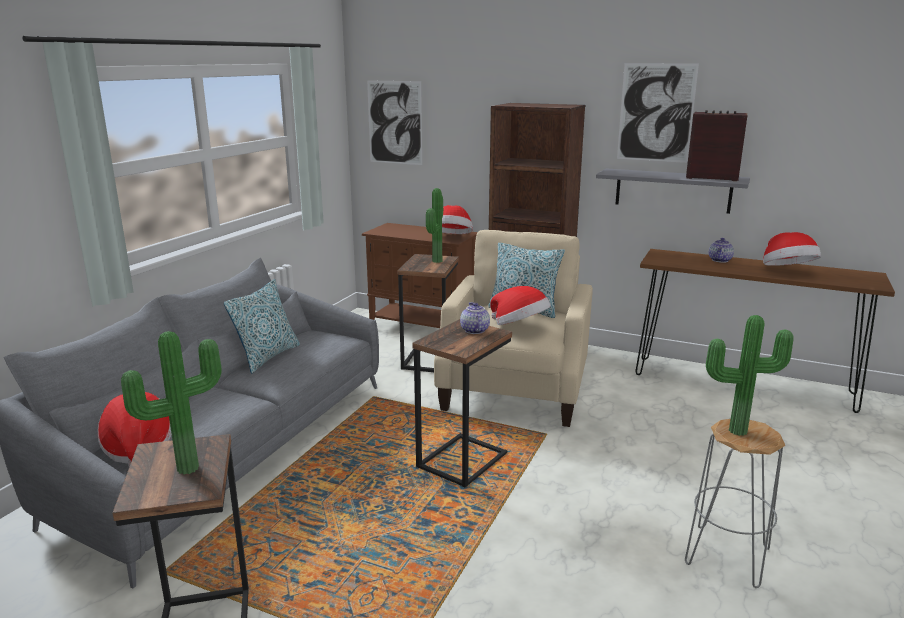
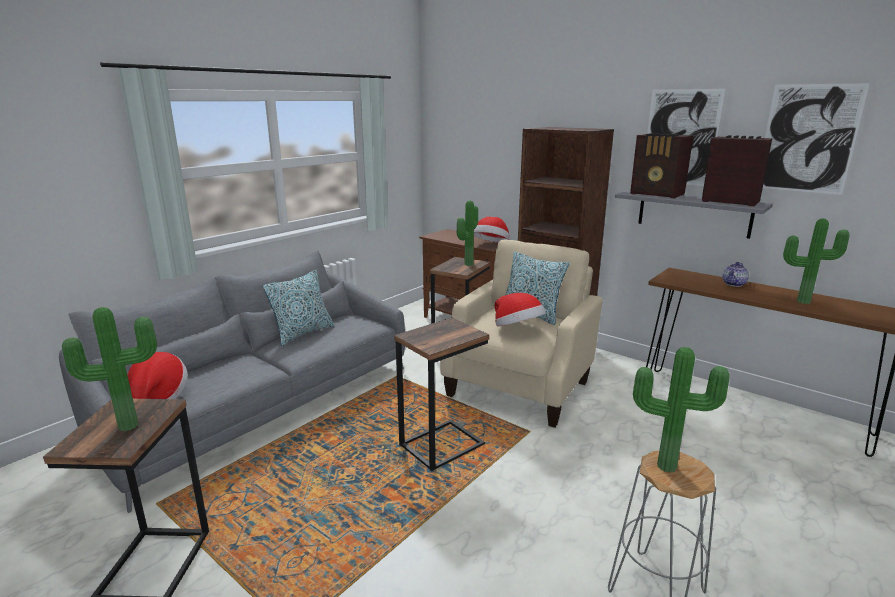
camera: 15 degrees right, 0 degrees up
picture [367,80,423,165] -> picture moved to [763,83,870,195]
teapot [460,302,490,334] -> none
hat [763,232,821,266] -> potted plant [783,219,850,304]
none -> radio [630,133,693,199]

